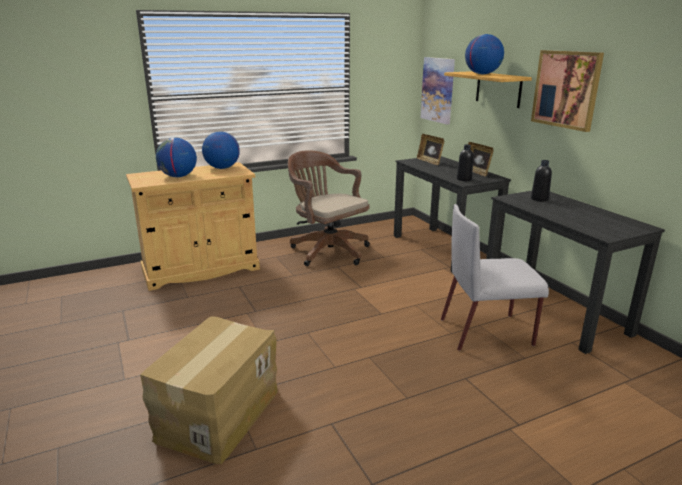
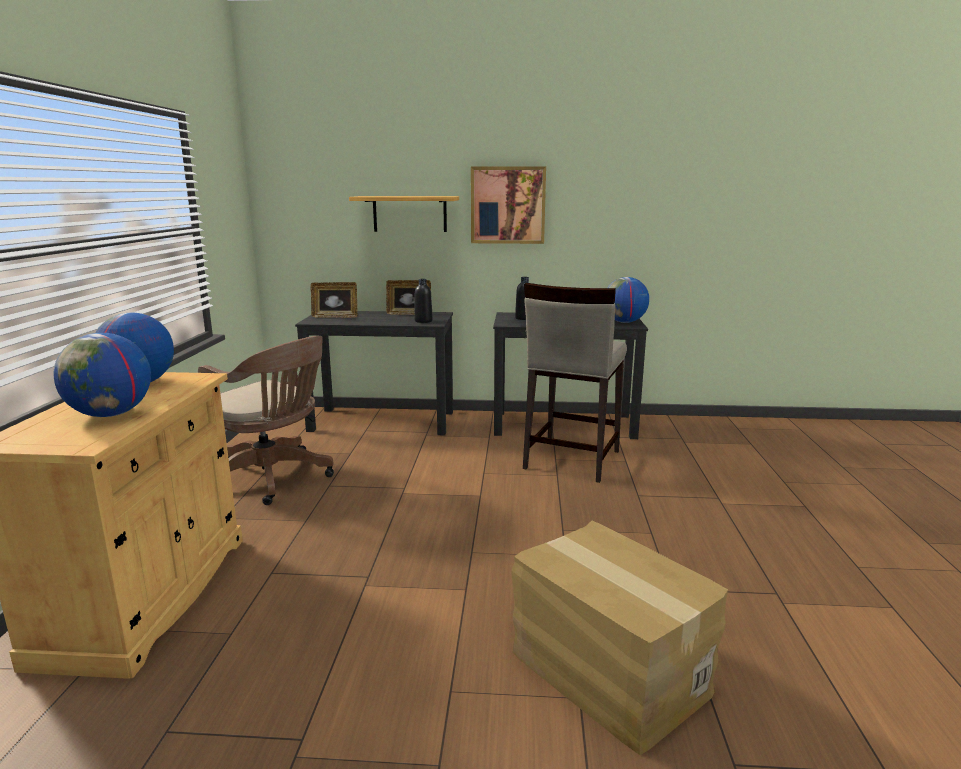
camera: 60 degrees left, 5 degrees down
brown office chair [288,150,370,266] -> brown office chair turned 135 degrees counterclockwise [198,336,334,505]
picture [421,57,455,124] -> none
grey chair [441,204,549,351] -> beige stool [523,283,627,483]
globe [465,34,504,74] -> globe moved to [607,277,649,323]

